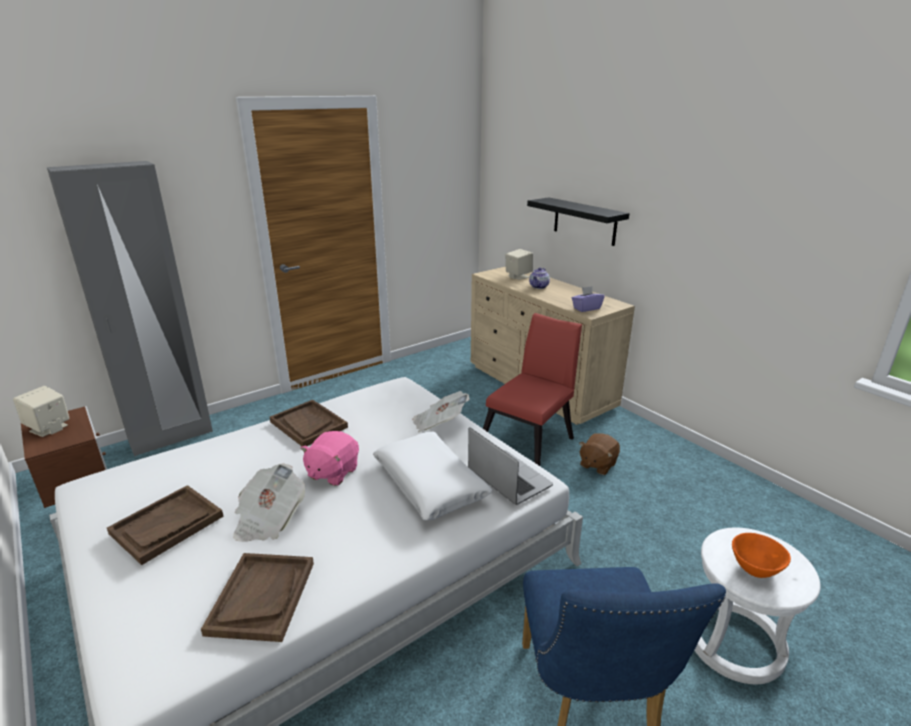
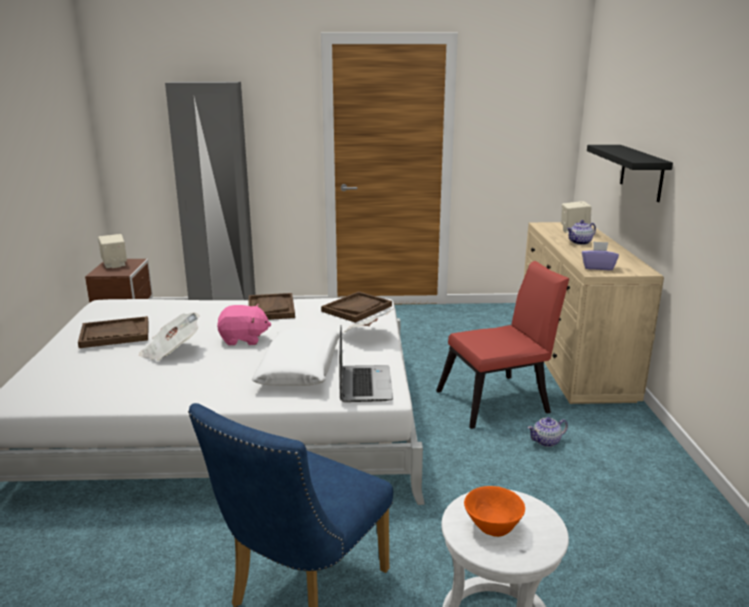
camera: 35 degrees right, 5 degrees down
brown tray [201,553,314,642] -> brown tray moved to [321,291,392,323]
pink plush toy [301,431,359,486] -> pink plush toy turned 150 degrees counterclockwise [217,304,271,345]
brown plush toy [579,433,620,475] -> teapot [528,417,568,447]

